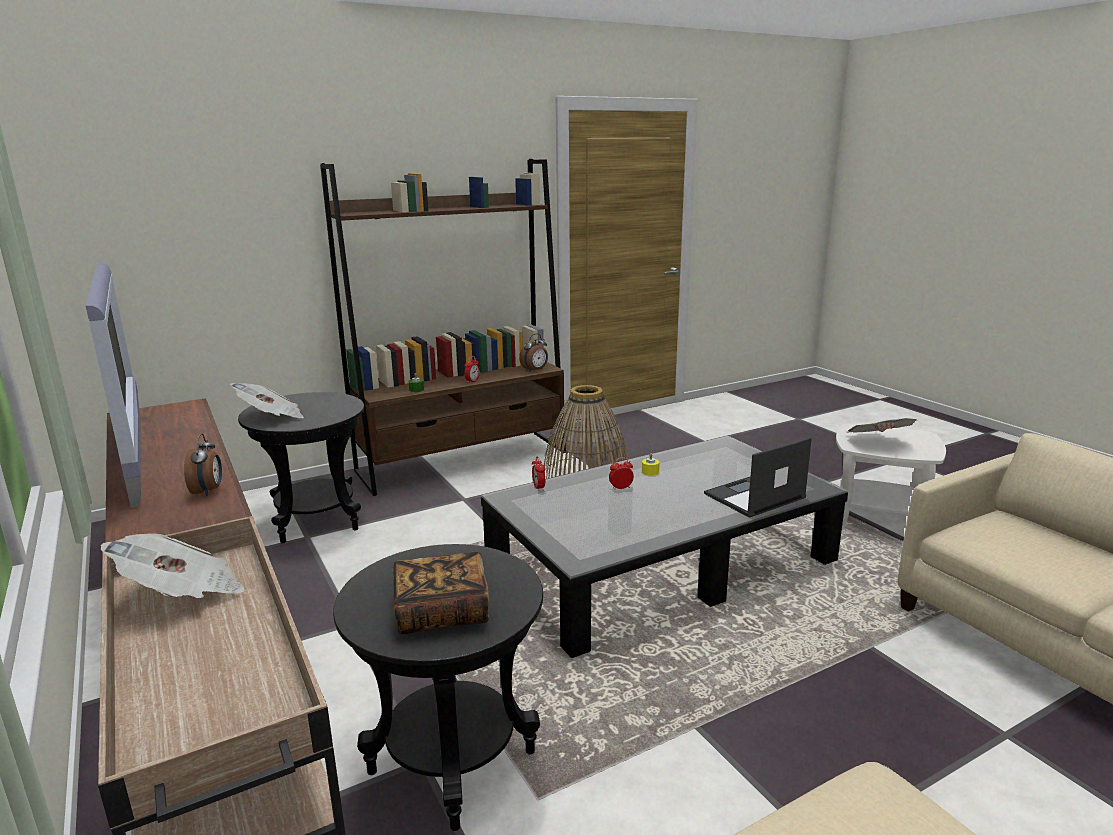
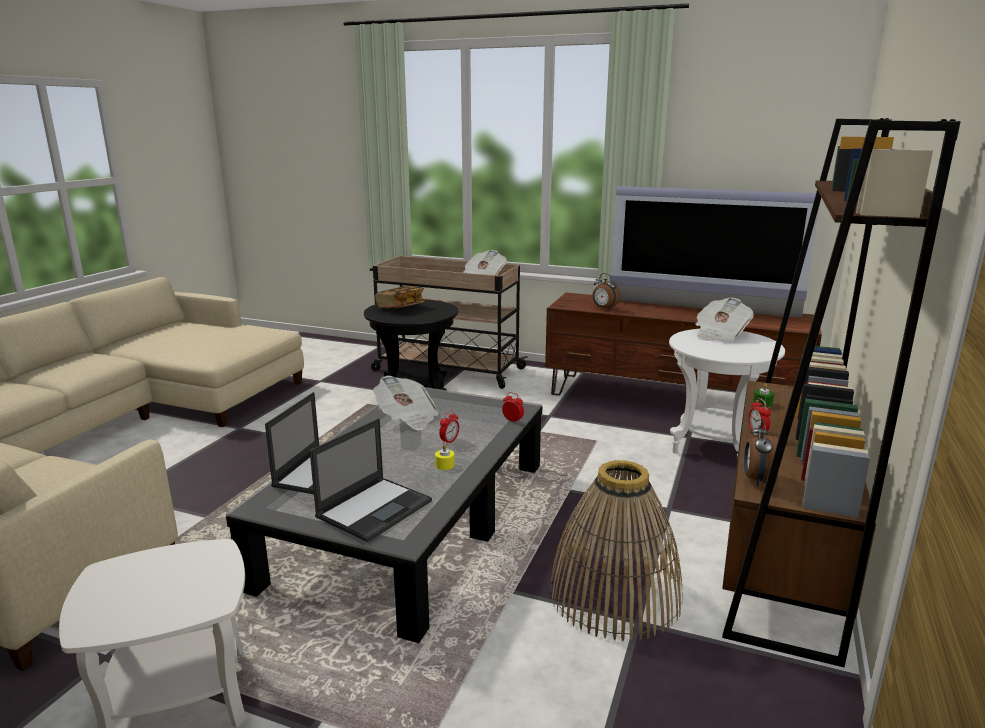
camera: 140 degrees right, 0 degrees up
black side table [238,392,364,544] -> white side table [669,329,785,457]
newspaper [848,418,917,433] -> newspaper moved to [373,376,439,430]
none -> laptop [310,418,432,542]

